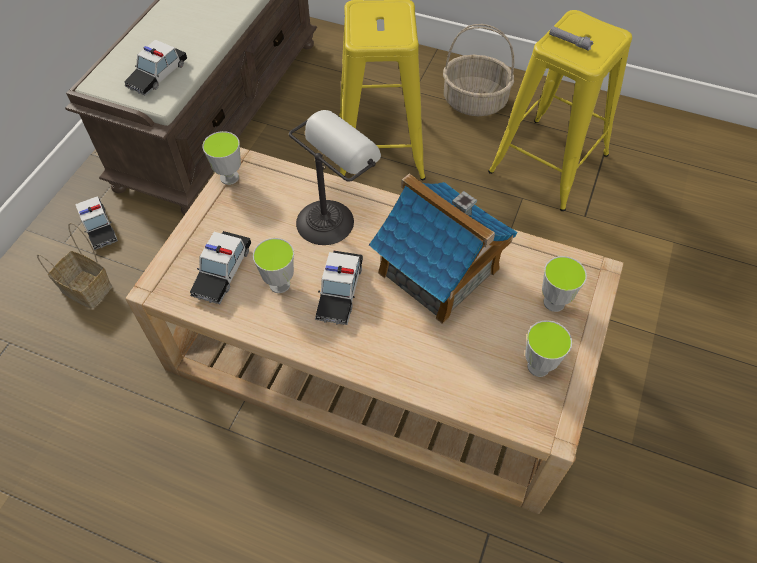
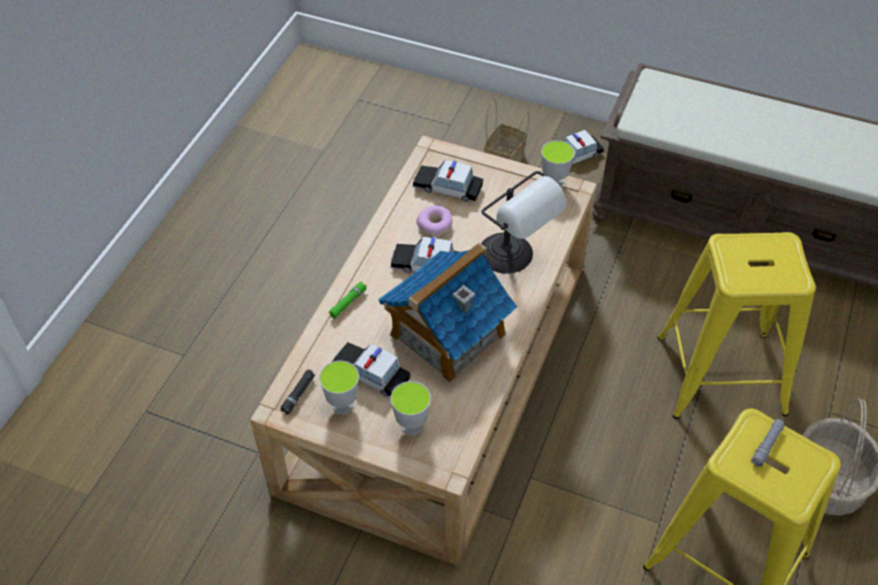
camera: 90 degrees right, 5 degrees down
toy car [124,40,187,96] -> toy car moved to [332,342,411,397]
cup [253,238,294,293] -> donut [416,205,452,236]
none -> black flashlight [280,369,315,415]
none -> green flashlight [328,282,367,319]

